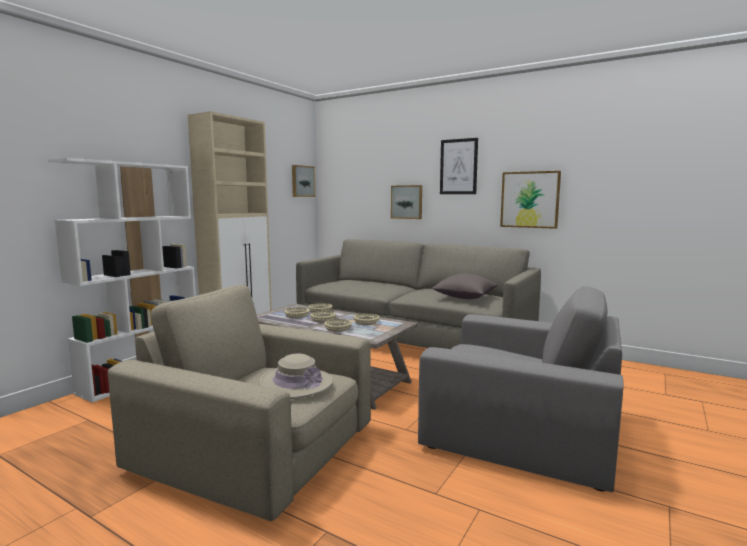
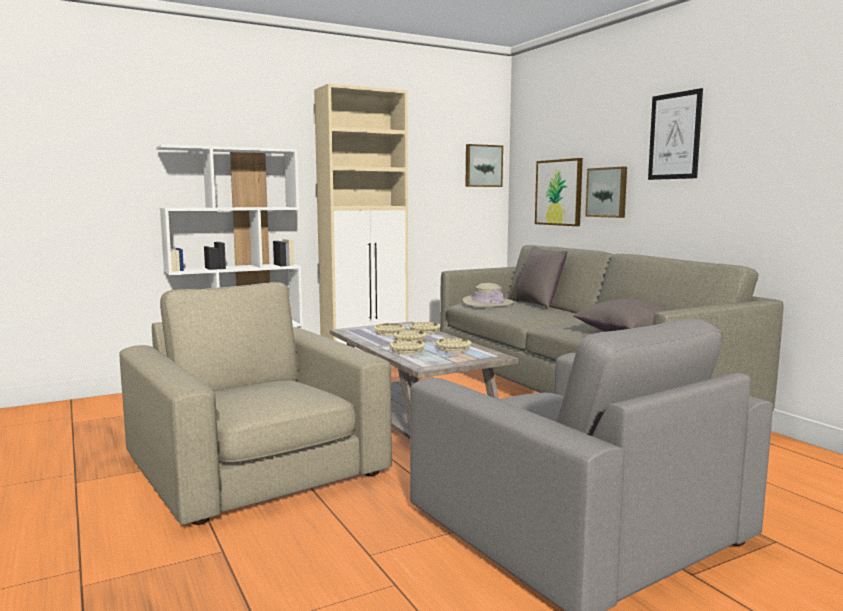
camera: 30 degrees right, 0 degrees up
beige hat [259,354,333,399] -> beige hat moved to [462,283,514,307]
picture [500,171,561,229] -> picture moved to [535,158,583,226]
none -> grey pillow [516,246,567,309]

